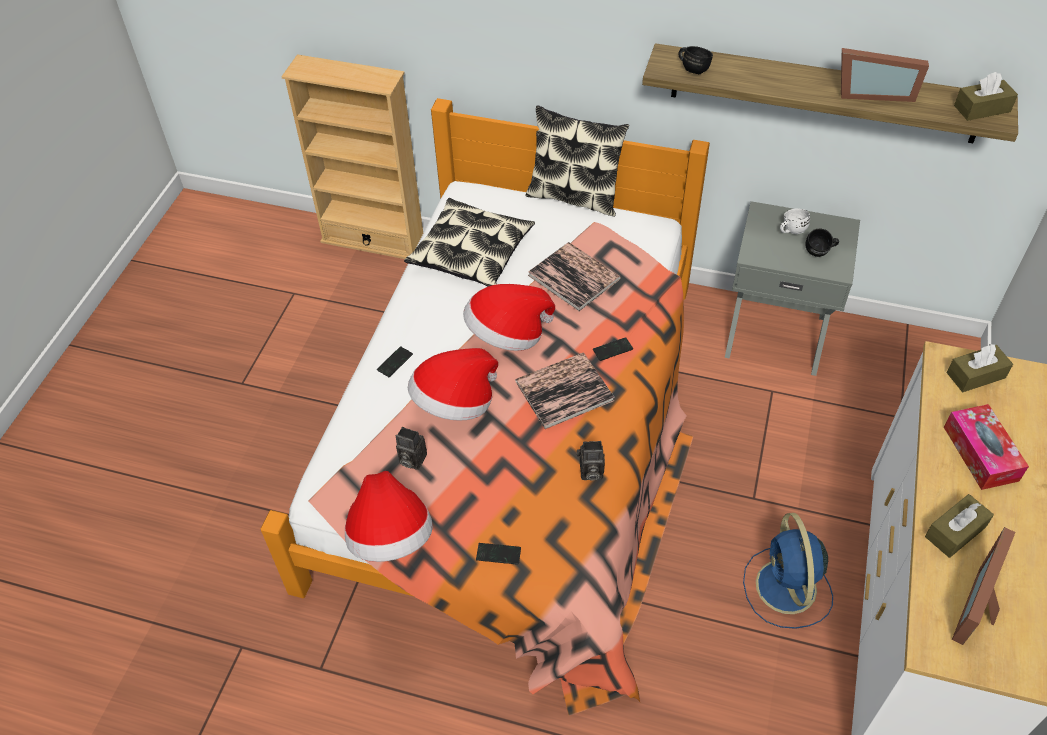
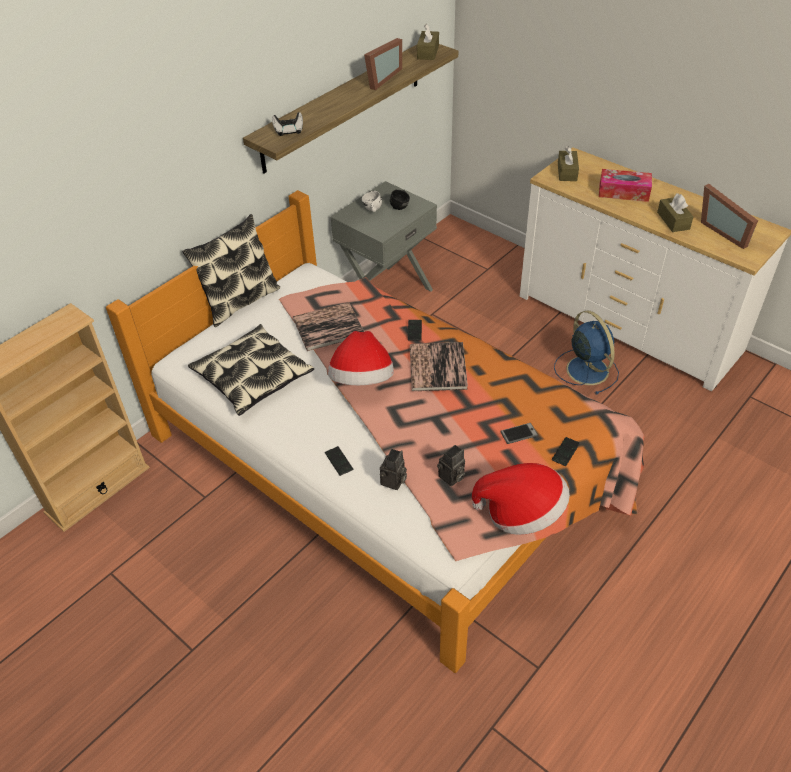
camera: 65 degrees left, 5 degrees down
hat [408,348,498,421] -> none
camera [577,441,605,481] -> camera moved to [380,449,407,490]
black mug [679,46,713,74] -> game controller [272,112,303,136]
blue fan [743,513,833,629] -> blue fan turned 135 degrees counterclockwise [554,310,619,395]
none -> phone [500,423,538,444]

